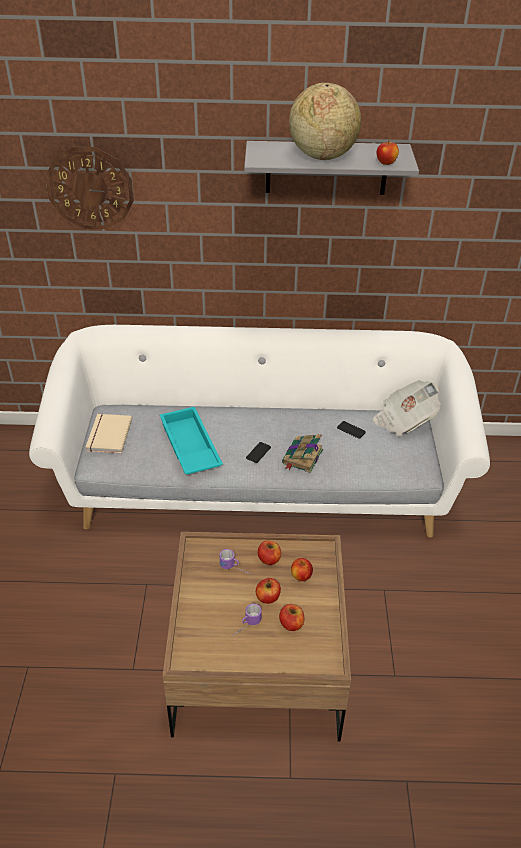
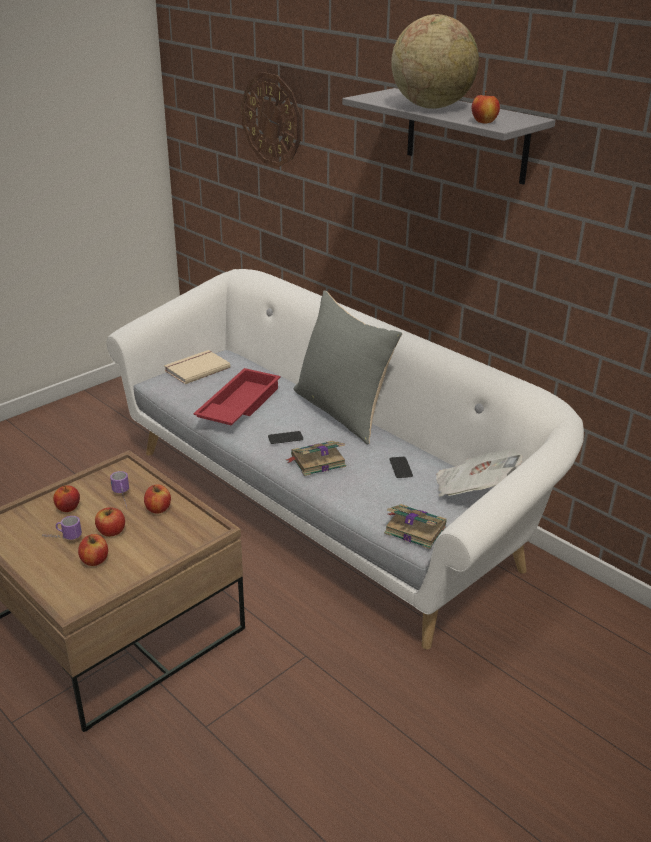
camera: 45 degrees right, 10 degrees down
turquoise tray [160,407,223,474] -> red tray [193,368,281,426]
apple [291,558,313,581] -> apple moved to [53,485,80,512]
none -> grey pillow [294,290,402,444]
none -> book [384,504,446,549]

